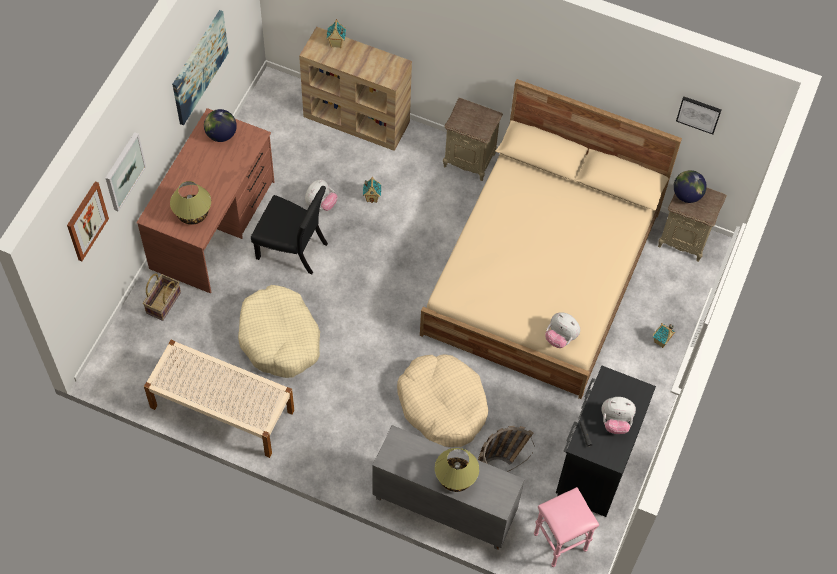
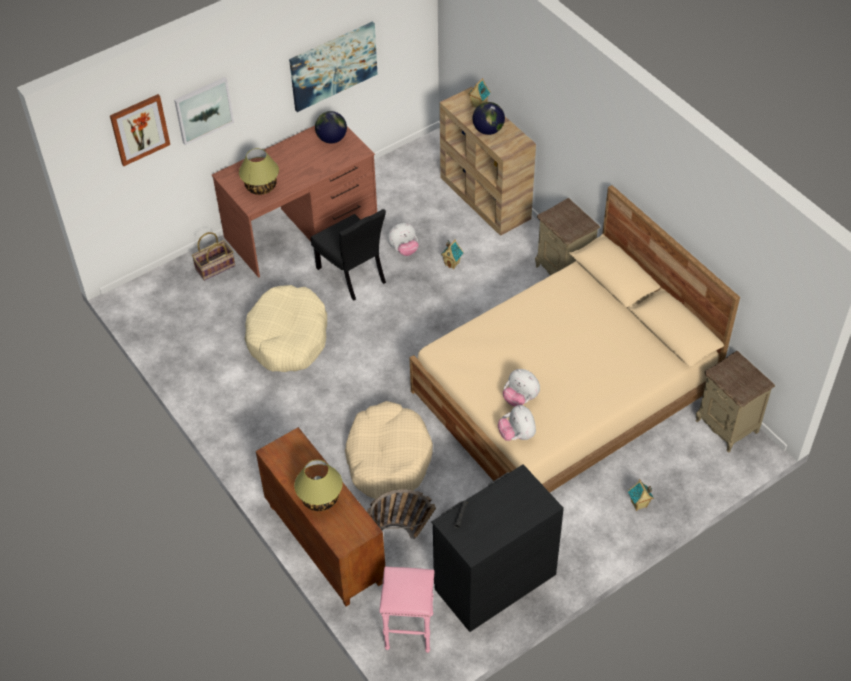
camera: 35 degrees right, 10 degrees down
beige bench [144,340,294,458] -> none
grey cabinet [373,425,524,550] -> brown cabinet [256,427,385,606]
plush toy [602,397,636,434] -> plush toy moved to [503,369,540,407]
globe [673,170,707,203] -> globe moved to [473,102,505,135]
picture [676,97,721,134] -> none

